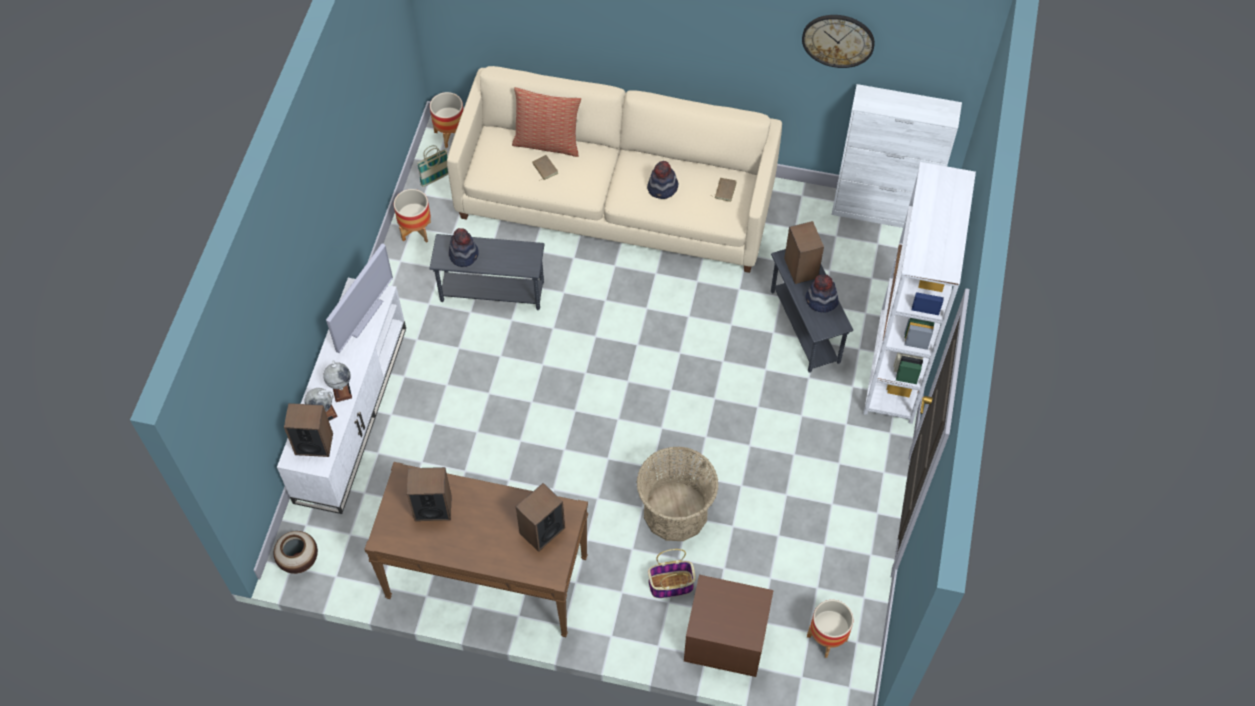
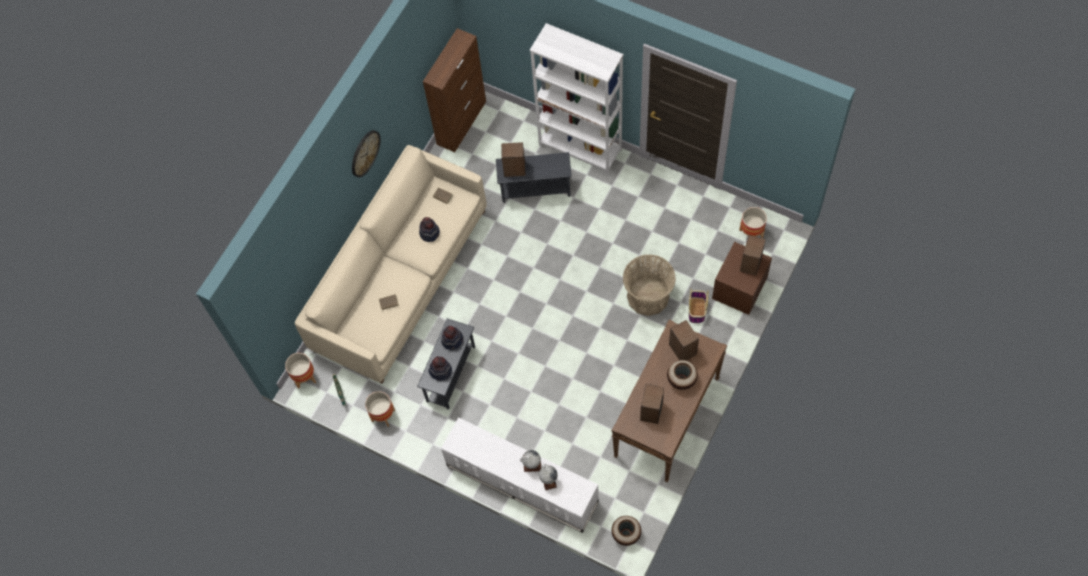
camera: 70 degrees left, 5 degrees up
speaker [284,403,333,457] -> speaker moved to [740,235,766,276]
television [326,243,393,353] -> none
pillow [512,87,581,157] -> none
wall clock [802,15,875,68] -> wall clock moved to [352,130,381,177]
hat [805,274,838,312] -> hat moved to [441,326,463,350]
white cabinet [831,84,962,228] -> brown cabinet [423,28,486,152]
none -> vase [667,360,698,390]

